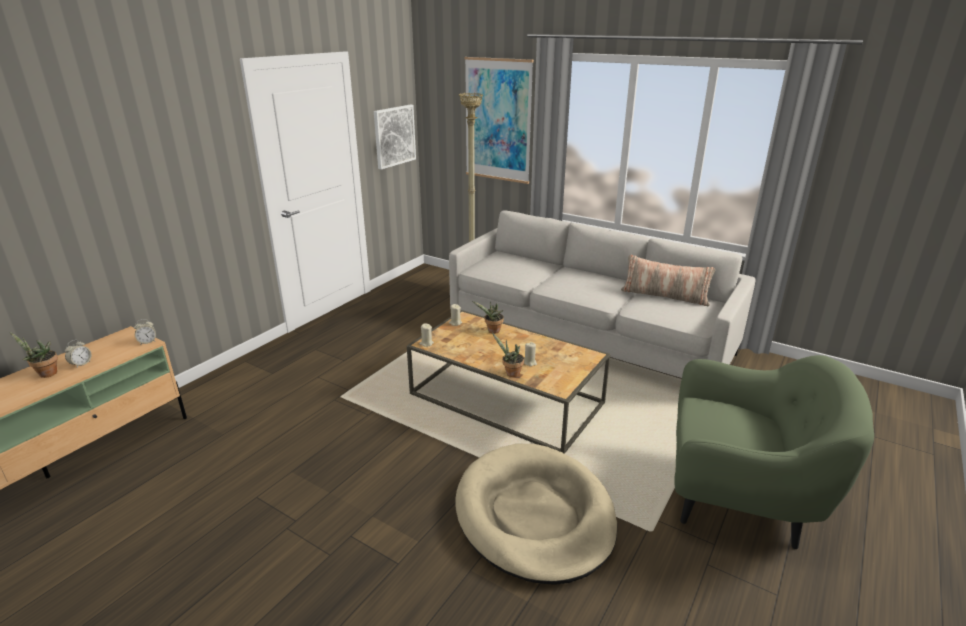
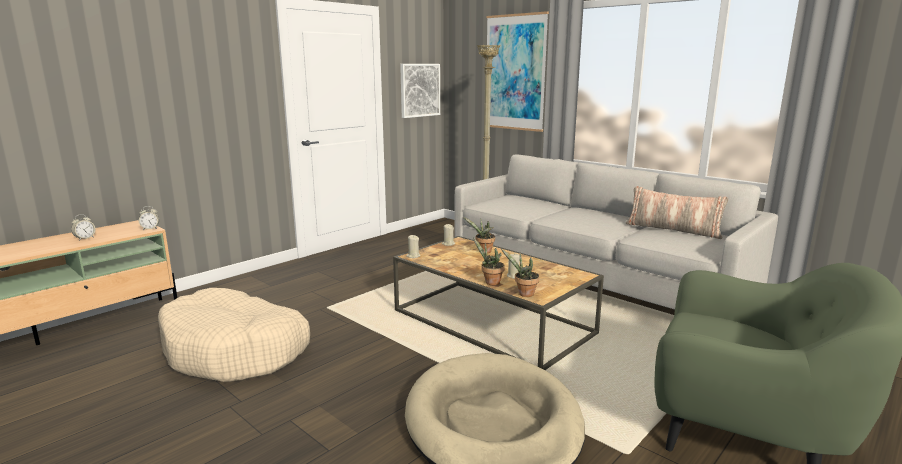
camera: 10 degrees right, 10 degrees down
potted plant [10,332,58,378] -> potted plant moved to [501,249,539,297]
none -> beige dog bed [158,288,310,382]

